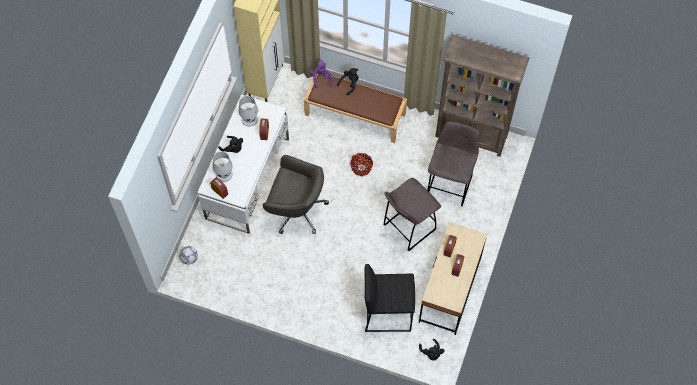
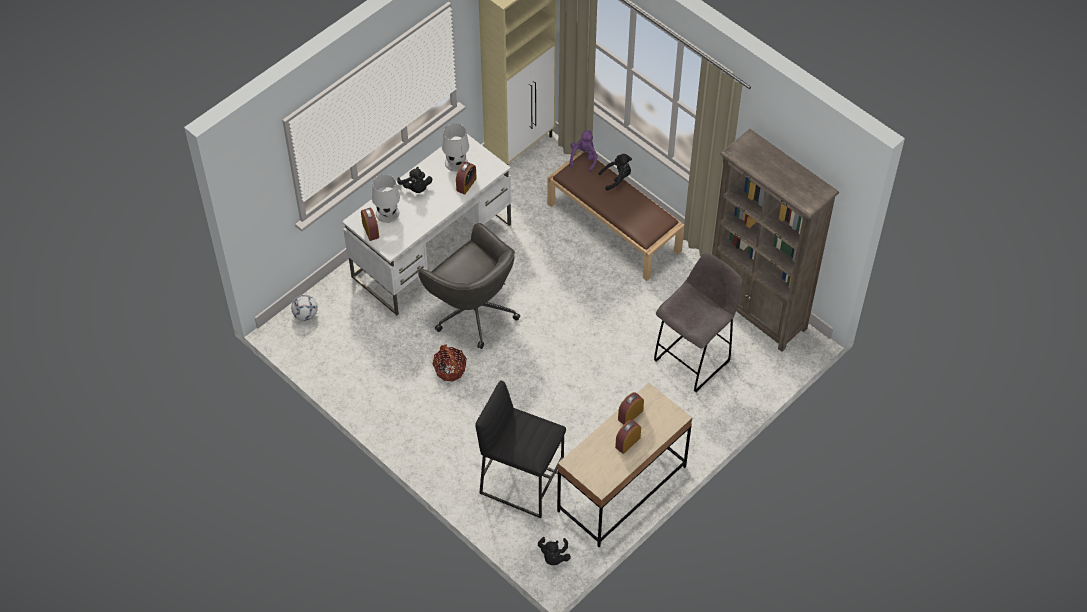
camera: 25 degrees right, 10 degrees down
basket [350,153,373,176] -> basket moved to [432,345,467,382]
grey stool [383,178,441,251] -> none

